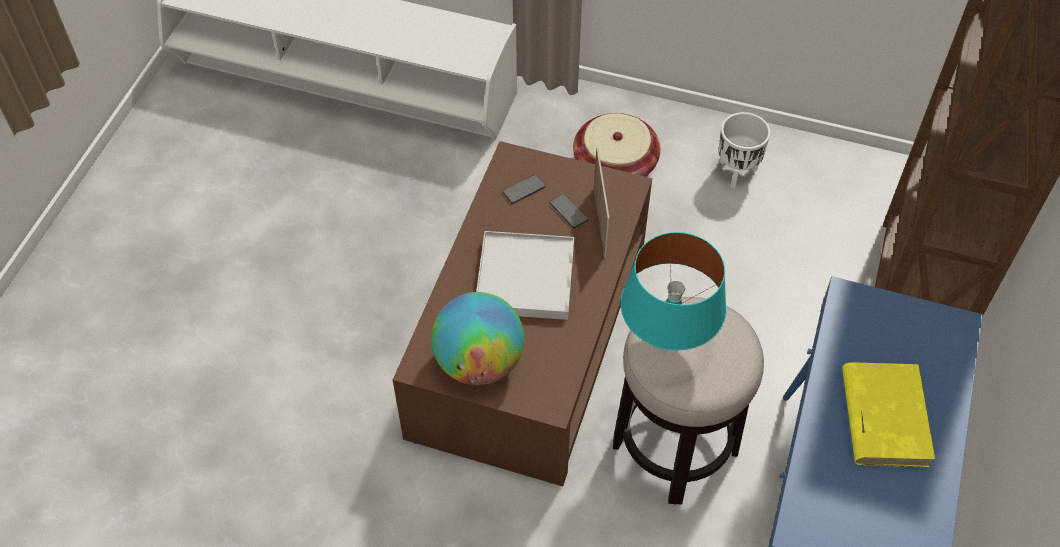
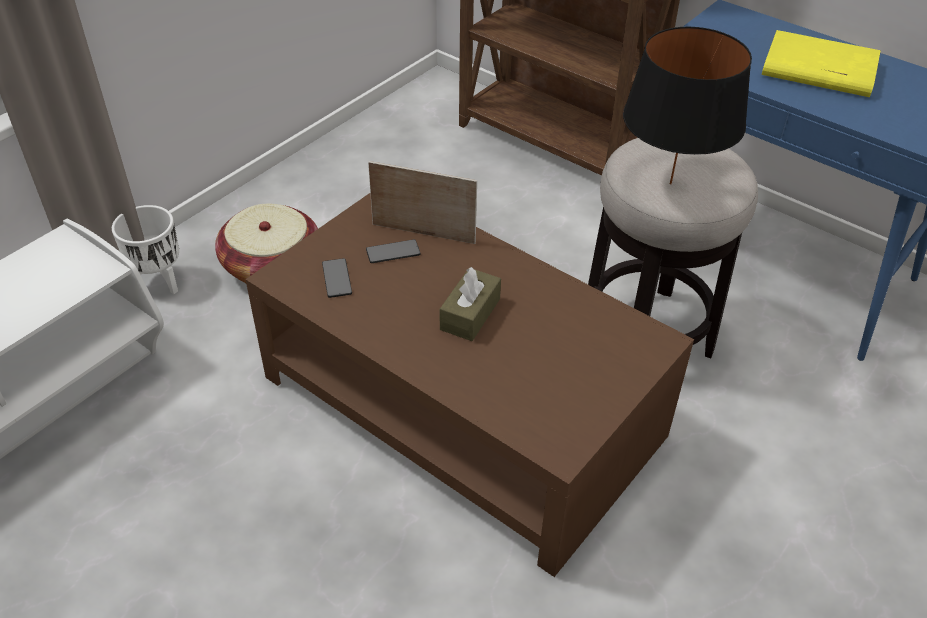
camera: 70 degrees left, 10 degrees down
globe [431,292,524,385] -> none
white tray [476,231,574,320] -> brown tissue box [440,267,501,341]
turquoise table lamp [621,232,726,350] -> black table lamp [623,27,752,184]
white planter [719,112,770,188] -> white planter moved to [112,205,179,294]

